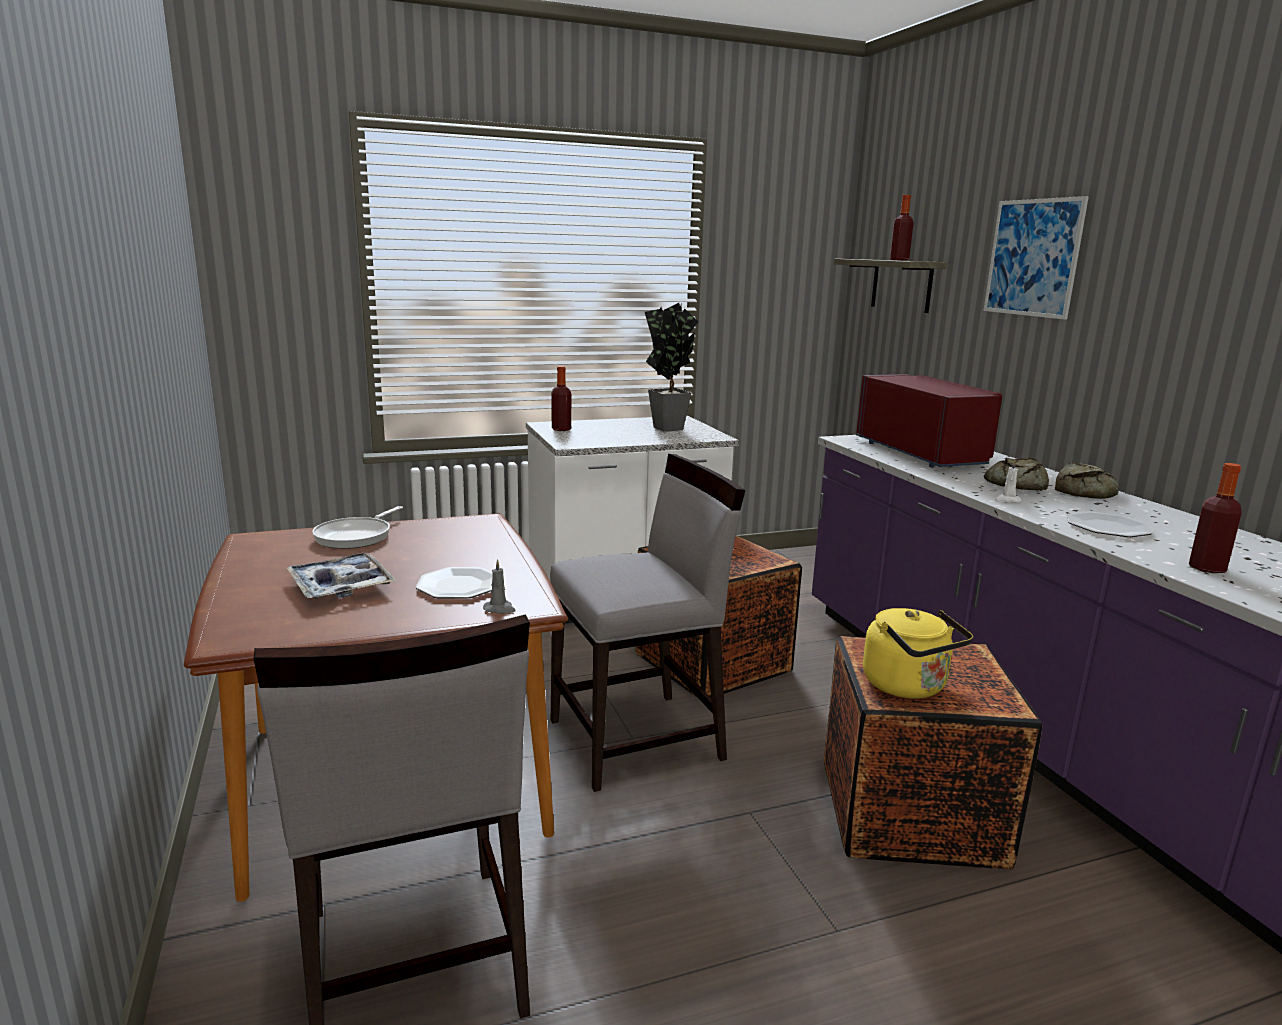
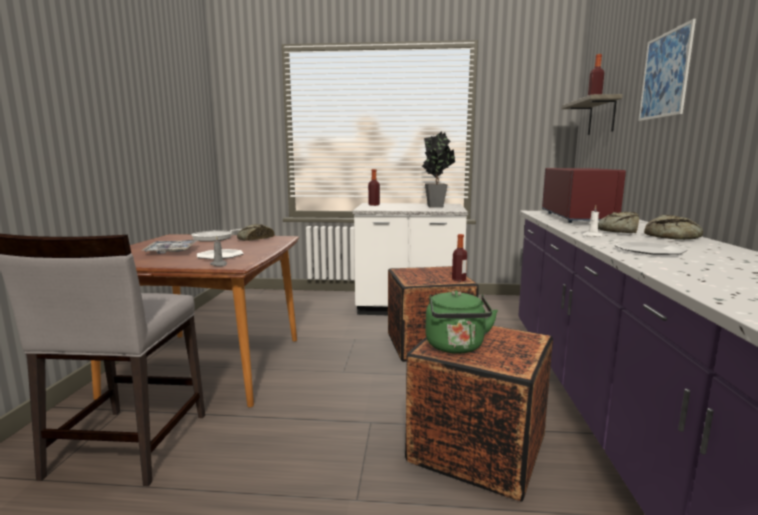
camera: 25 degrees right, 5 degrees down
grey chair [550,454,745,792] -> none
yellow kettle [863,608,973,699] -> green kettle [425,291,498,354]
bottle [1189,463,1242,573] -> bottle moved to [452,234,467,281]
none -> bread [237,224,274,241]

